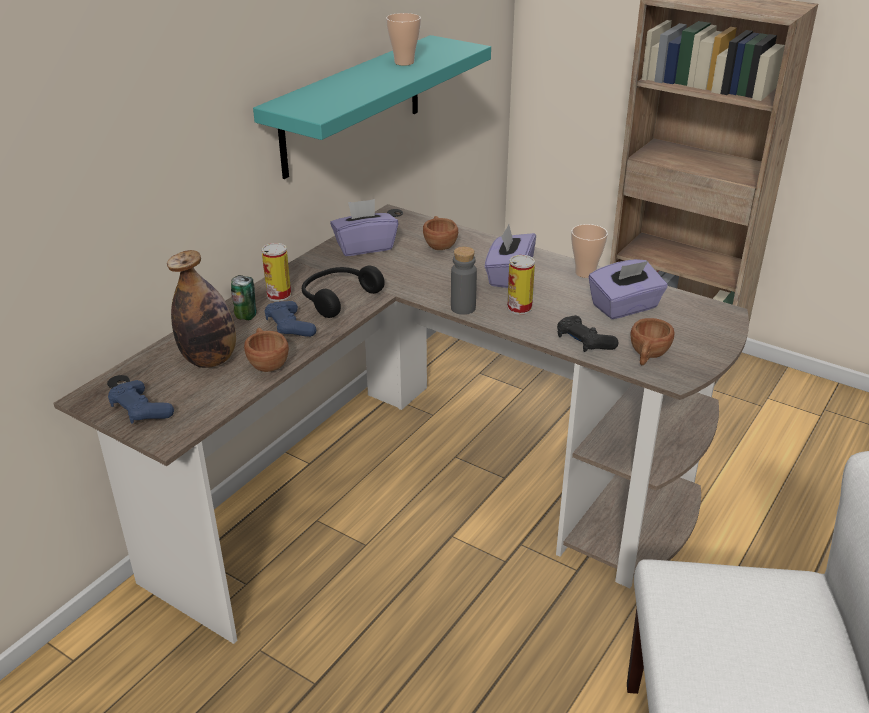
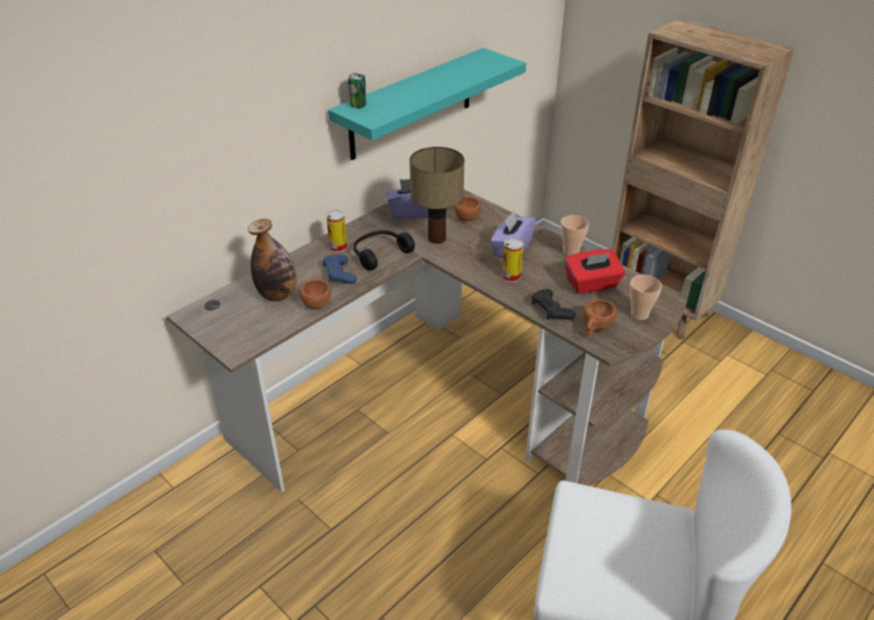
camera: 10 degrees right, 5 degrees up
blue game controller [108,380,174,424] -> none
can [231,275,257,320] -> can moved to [348,73,366,109]
cup [386,13,421,66] -> cup moved to [630,275,662,320]
grey bottle [451,246,477,315] -> none
purple tissue box [588,259,668,319] -> red tissue box [565,249,625,294]
none -> table lamp [410,147,465,244]

